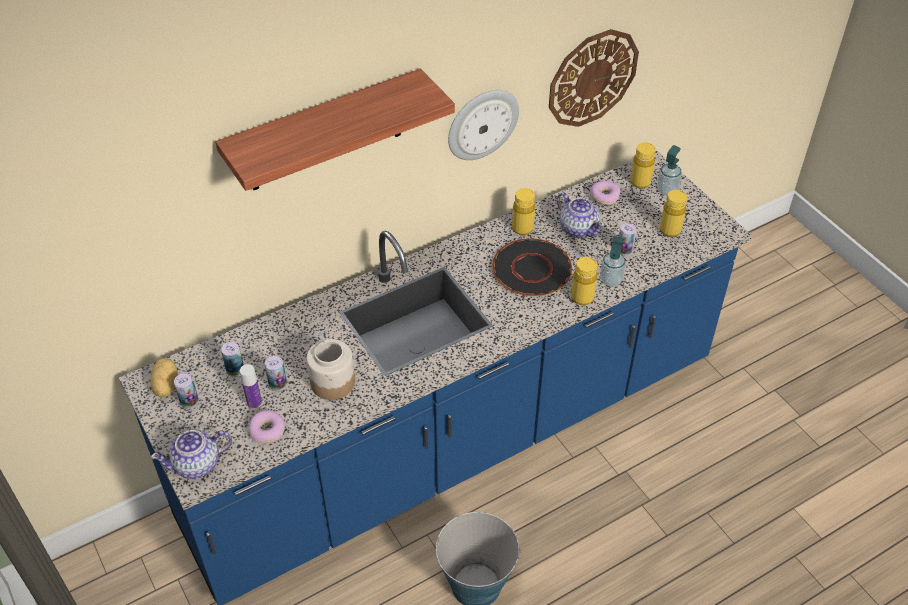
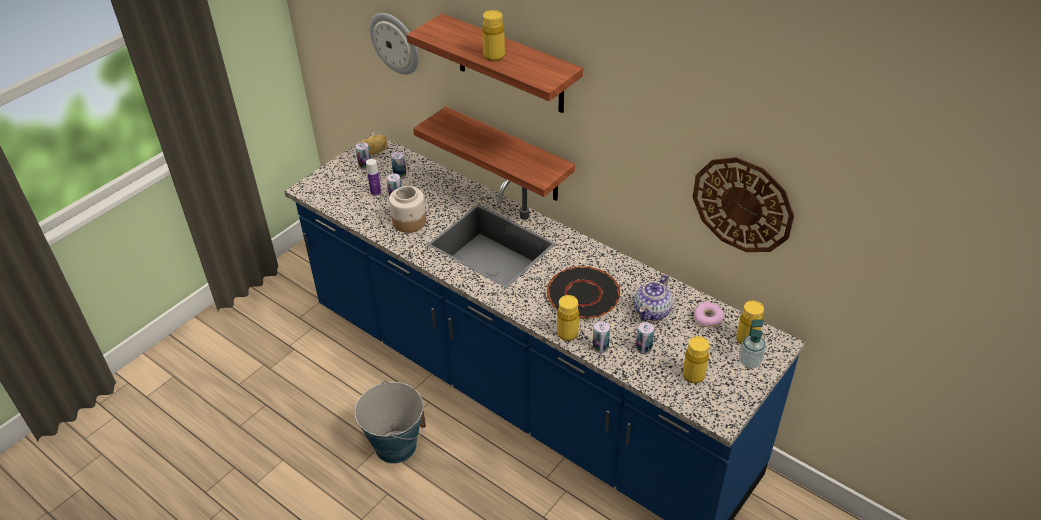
camera: 70 degrees right, 5 degrees down
teapot [150,429,232,479] -> none
donut [249,410,285,443] -> none
wall clock [448,90,519,160] -> wall clock moved to [370,13,419,75]
yellow bottle [512,188,535,235] -> yellow bottle moved to [482,10,505,61]
soap dispenser [600,236,626,286] -> can [593,321,610,354]
none -> shelf [413,106,575,201]

